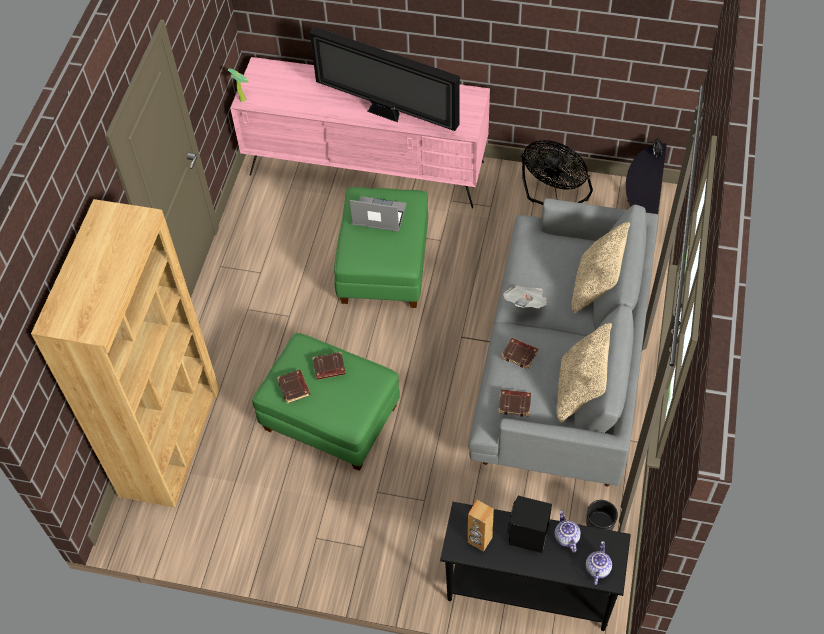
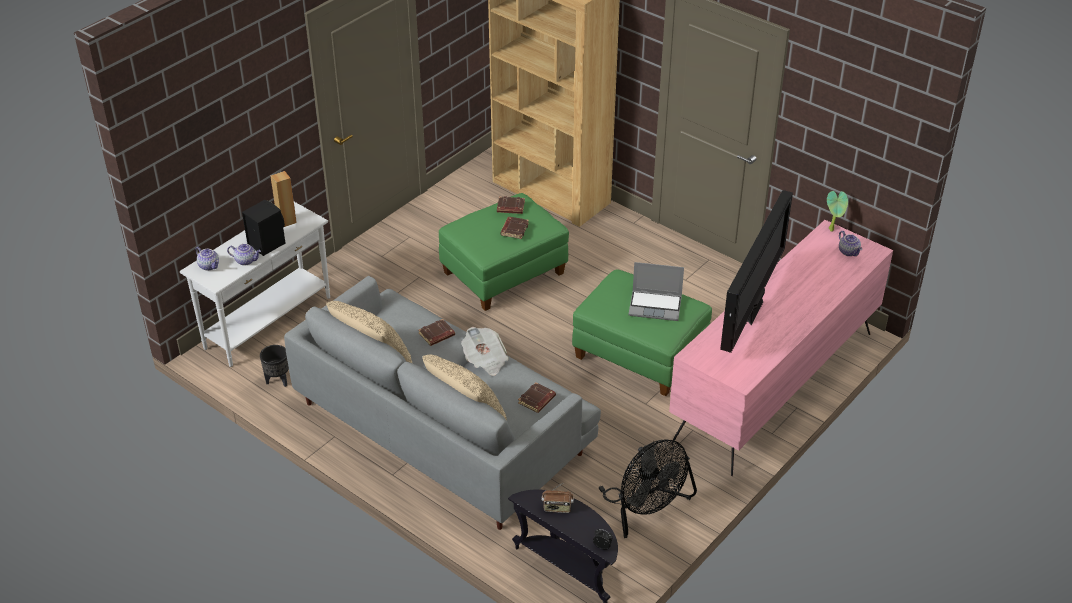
camera: 115 degrees right, 15 degrees down
television [310,27,460,131] -> television turned 150 degrees clockwise [720,190,793,353]
laptop [350,196,407,232] -> laptop turned 60 degrees clockwise [628,262,684,321]
black console table [440,502,631,631] -> white console table [180,202,330,367]
brown book [499,390,531,416] -> brown book moved to [518,382,556,413]
none -> radio [542,483,574,513]
none -> teapot [839,231,862,256]

